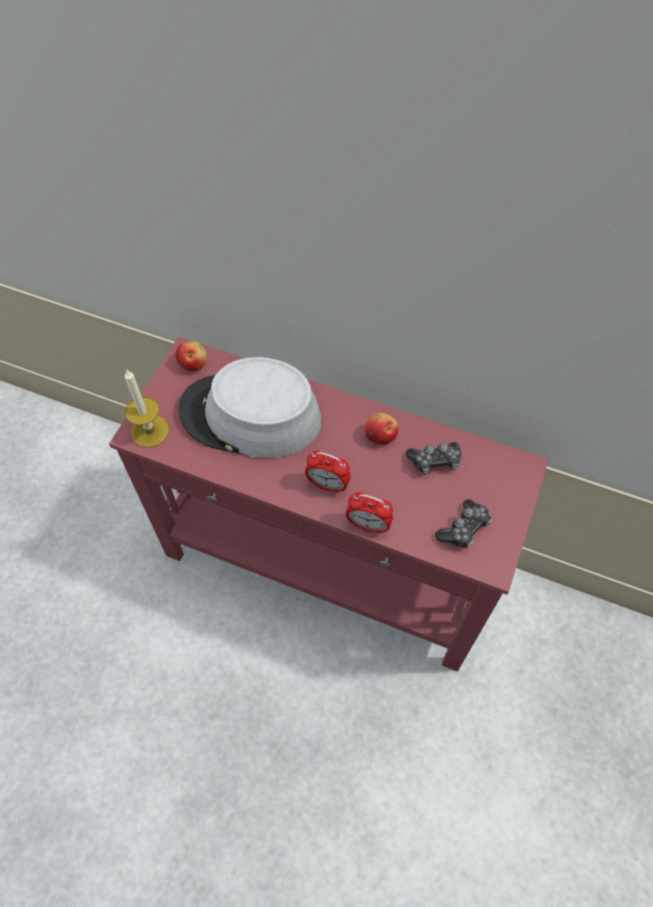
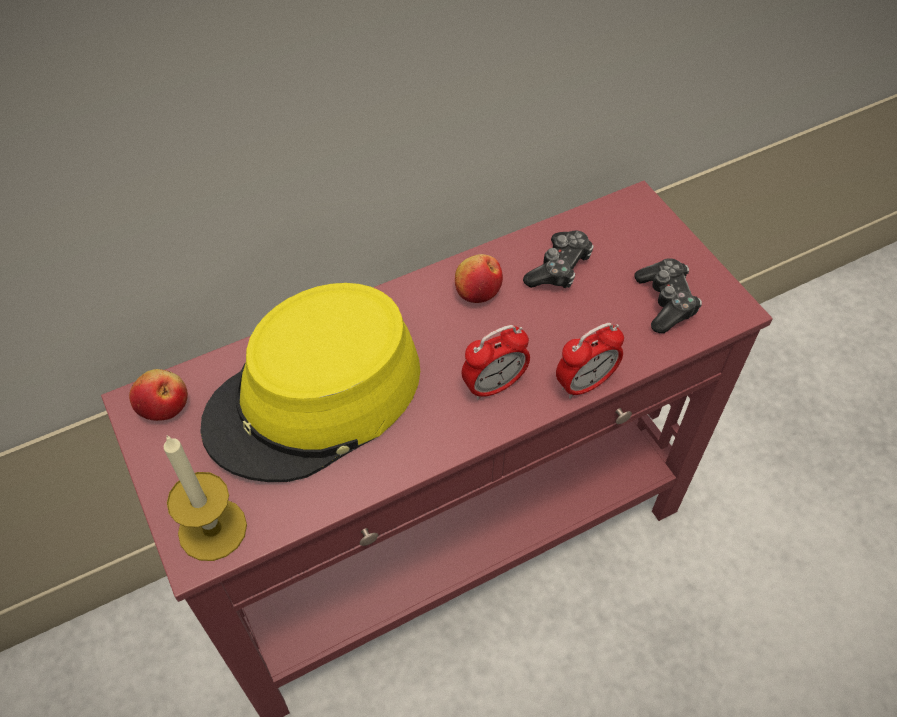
camera: 50 degrees left, 5 degrees down
grey hat [178,357,322,458] -> yellow hat [200,283,420,482]

